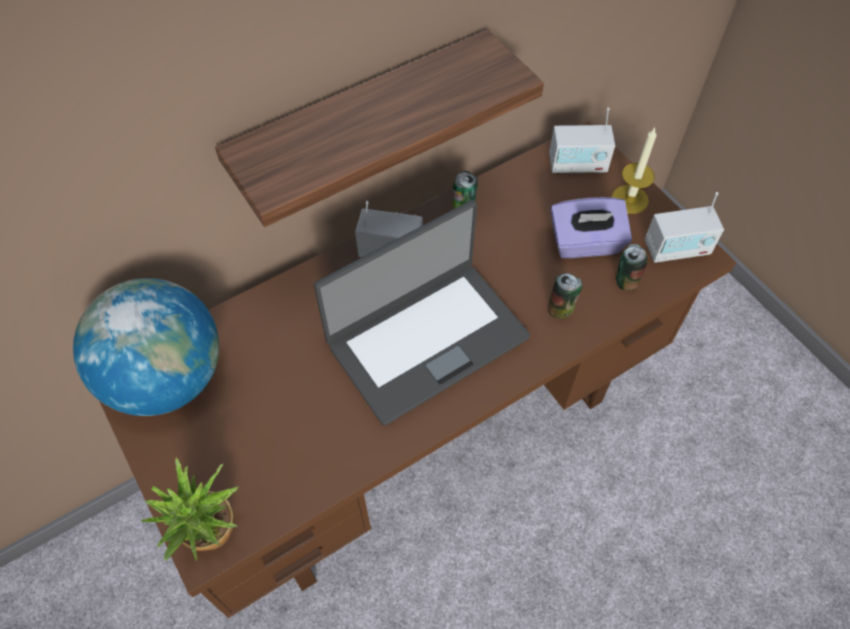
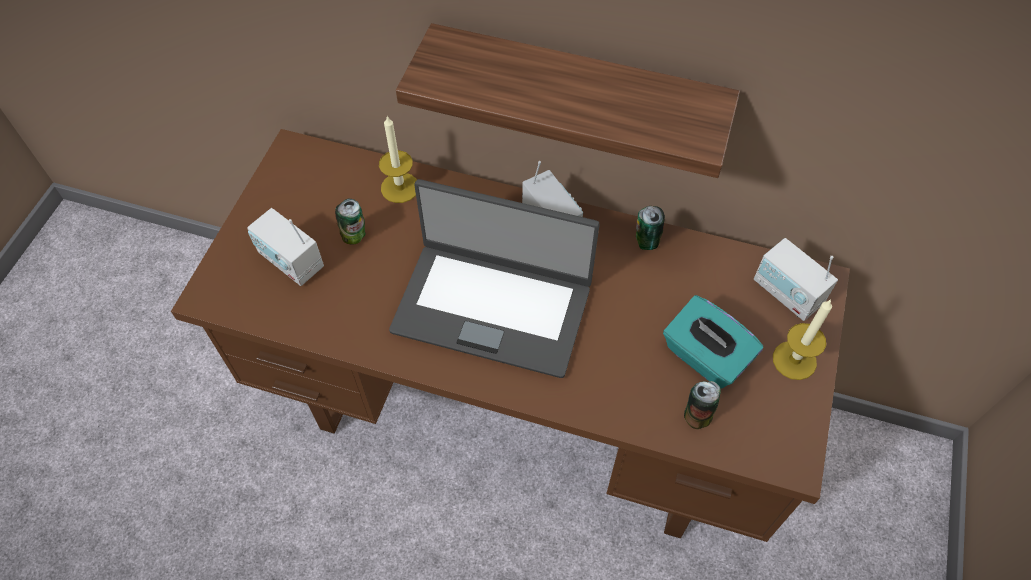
camera: 50 degrees right, 0 degrees up
globe [73,278,219,416] -> none
potted plant [141,458,238,561] -> none
can [548,273,582,319] -> can moved to [335,199,365,244]
purple tissue box [550,197,632,258] -> turquoise tissue box [663,295,763,389]
radio [645,192,724,263] -> radio moved to [247,208,324,286]
none -> candle [379,116,417,203]

